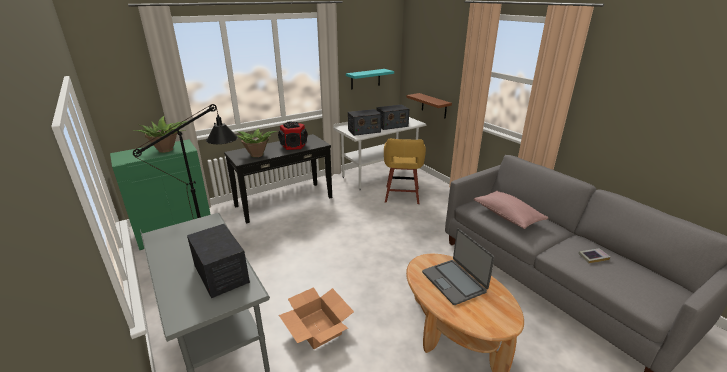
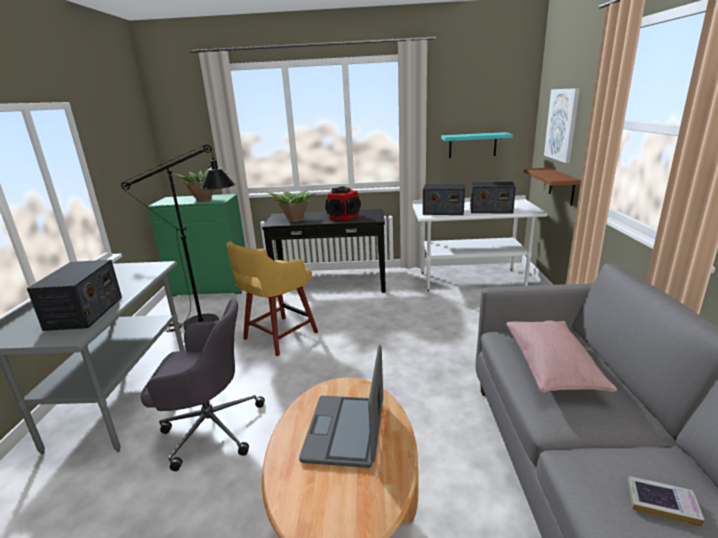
camera: 35 degrees right, 5 degrees down
cardboard box [279,287,354,349] -> grey office chair [141,298,265,471]
yellow stool [384,138,426,204] -> yellow stool moved to [227,241,318,356]
none -> picture [544,88,580,163]

